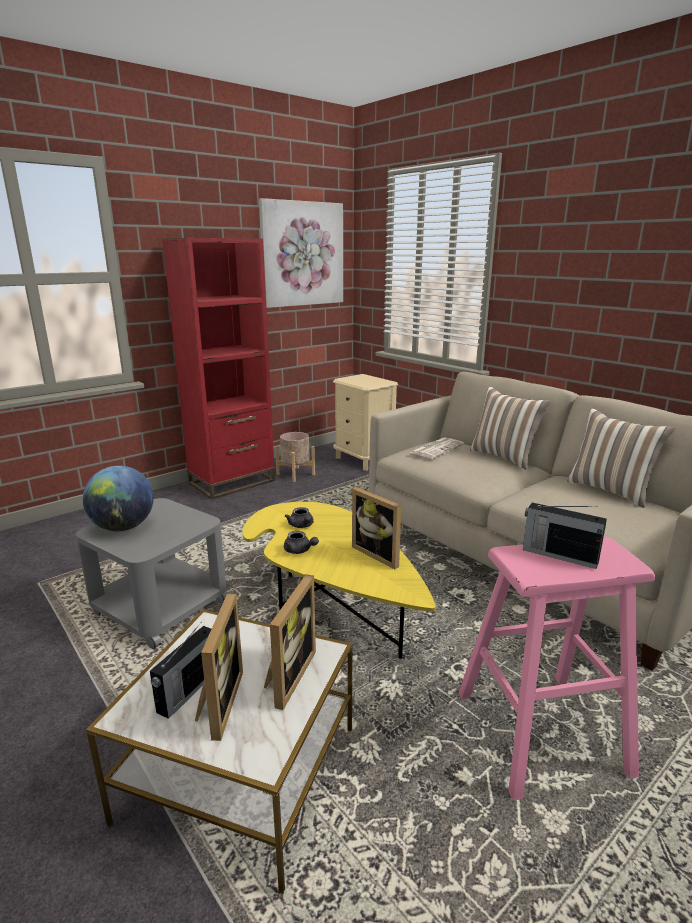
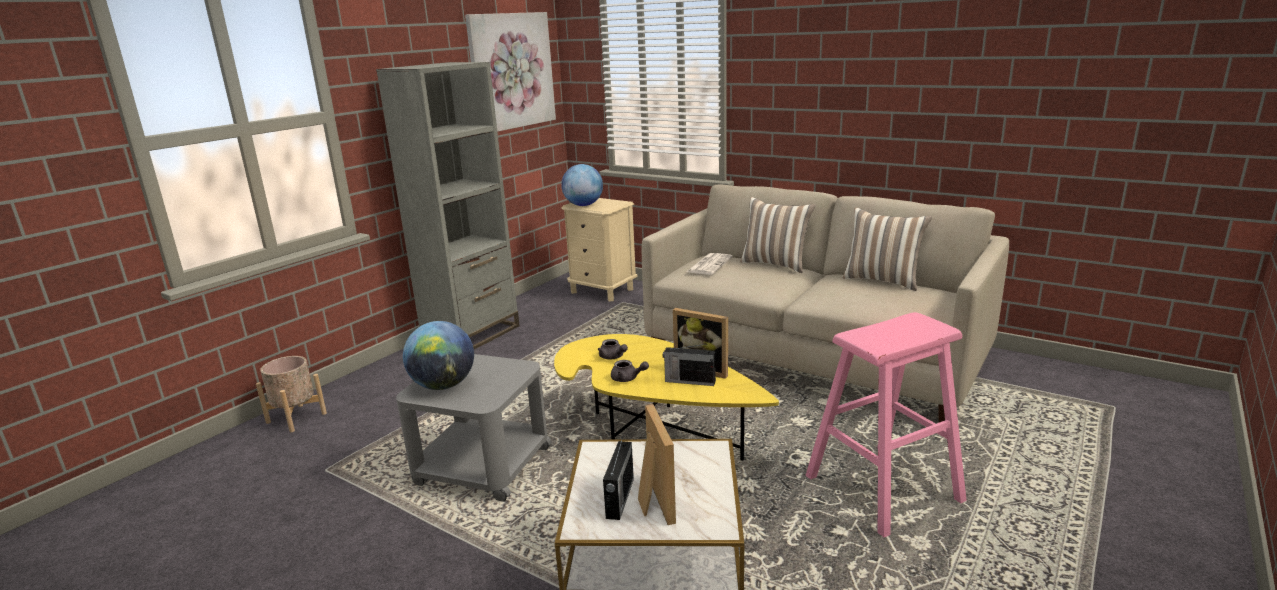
camera: 15 degrees left, 0 degrees up
red bookcase [162,238,275,500] -> grey bookcase [376,62,520,349]
picture frame [264,574,316,710] -> none
beige planter [275,432,315,482] -> beige planter moved to [256,356,327,432]
radio [523,503,607,569] -> radio moved to [663,344,716,386]
none -> globe [561,164,603,206]

